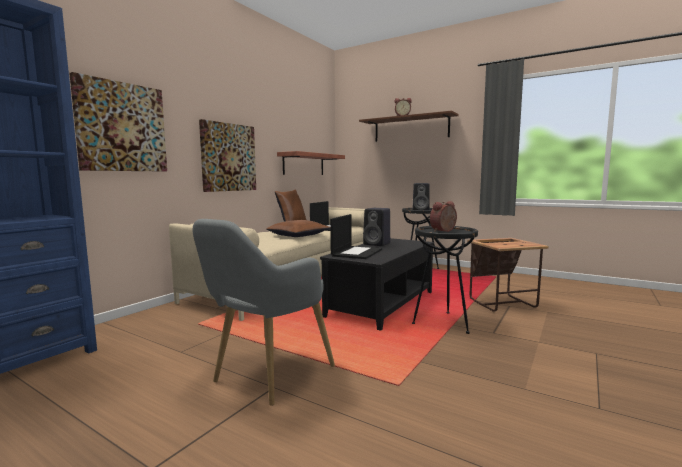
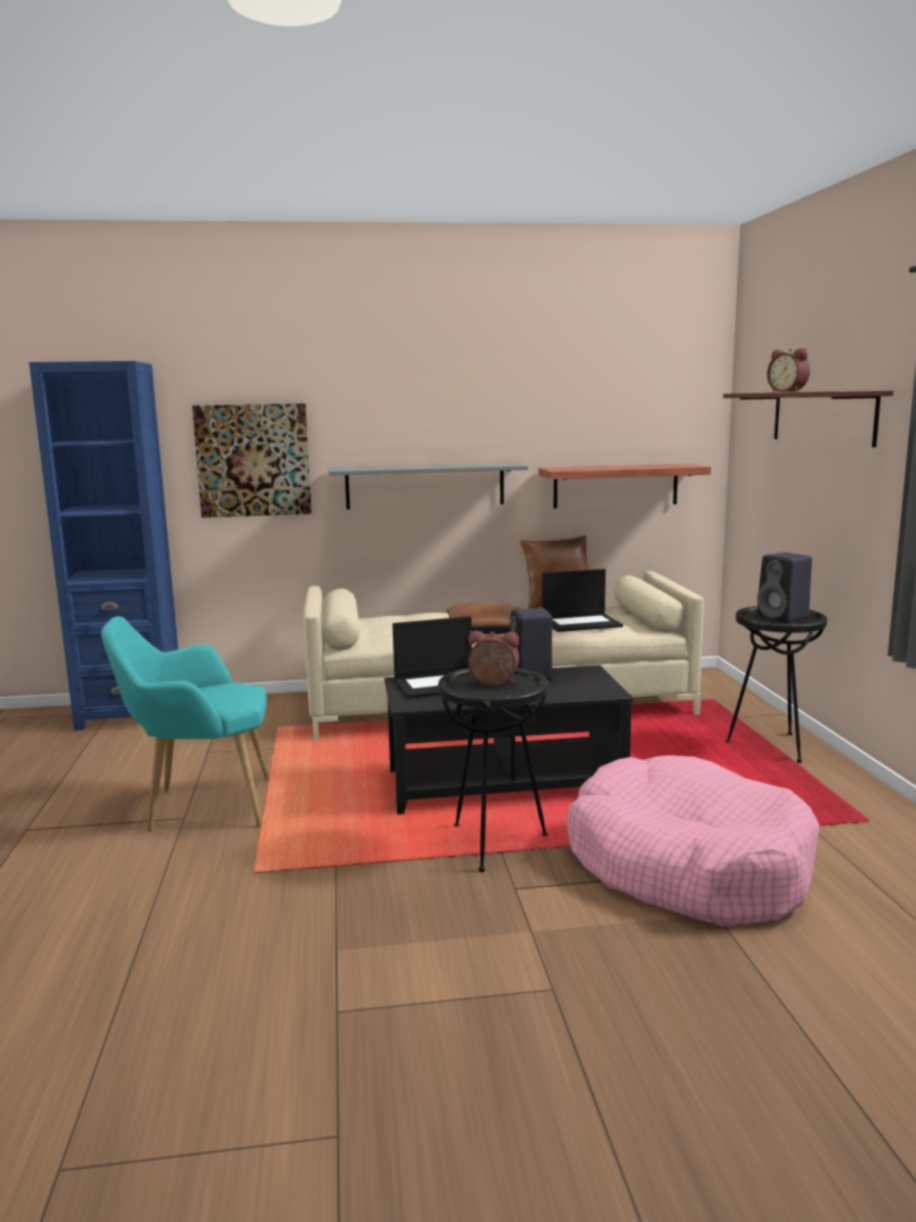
camera: 50 degrees right, 5 degrees up
grey armchair [192,219,335,406] -> turquoise armchair [101,616,270,831]
picture [199,119,256,192] -> grey shelf [329,463,528,510]
side table [467,238,549,312] -> pink dog bed [567,755,820,927]

